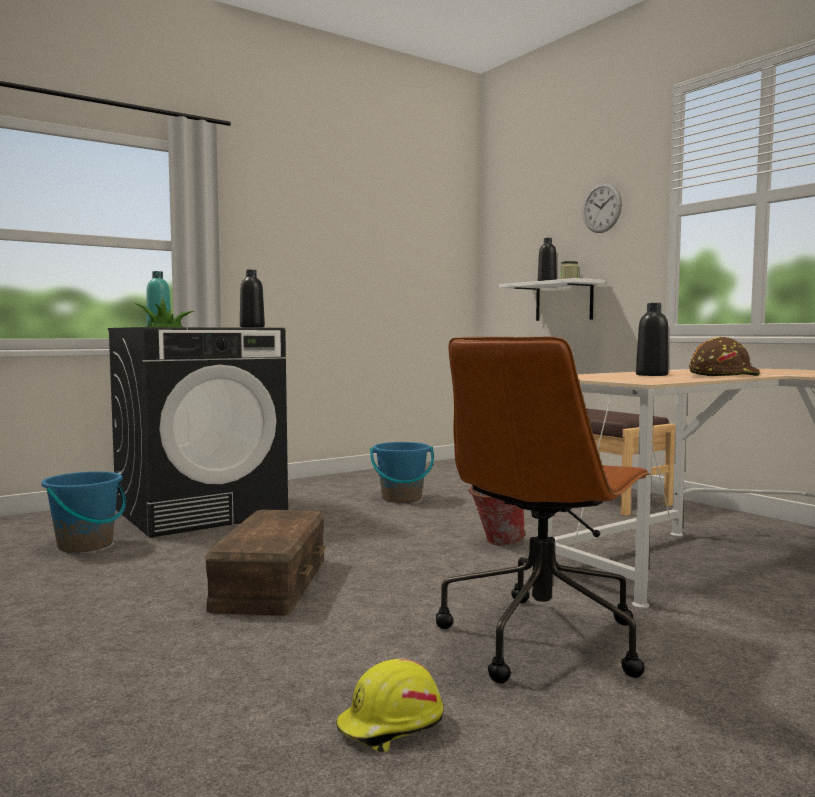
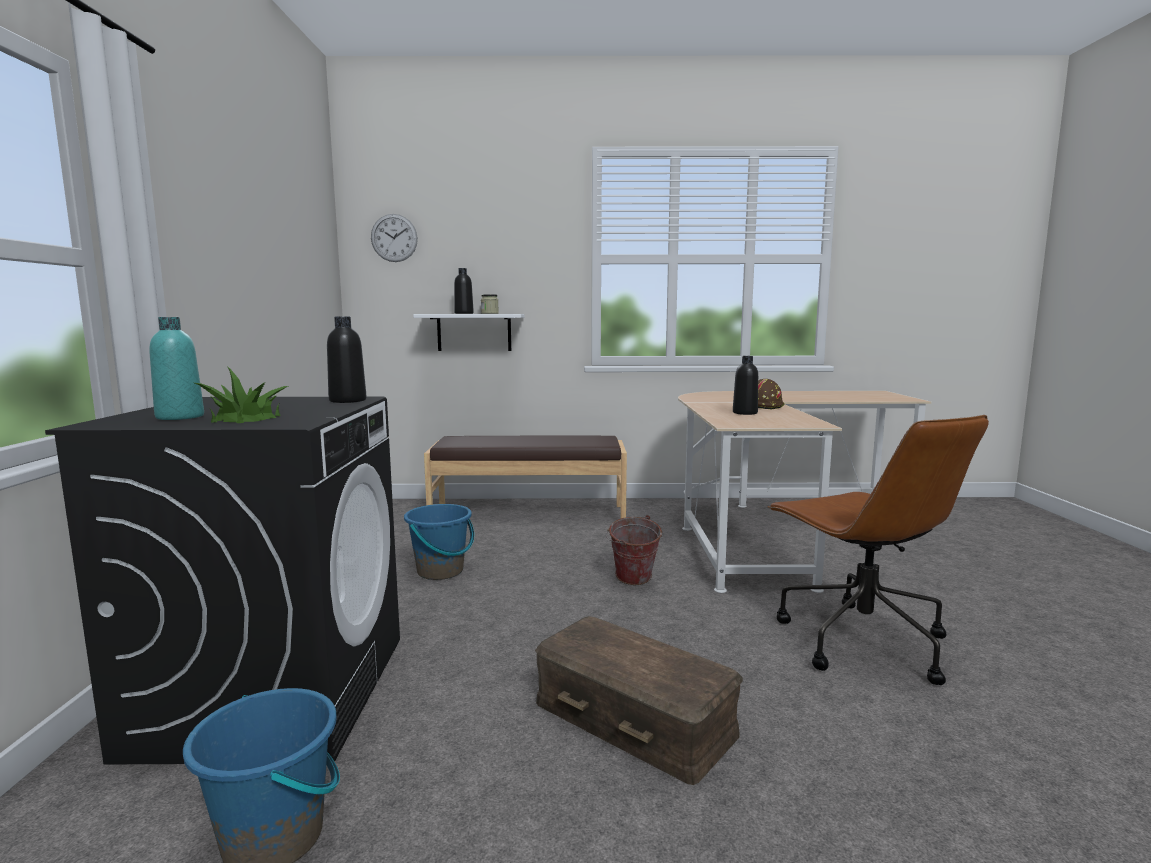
camera: 55 degrees left, 5 degrees up
yellow hard hat [336,659,443,752] -> none
wall clock [583,183,622,233] -> wall clock moved to [371,214,418,262]

